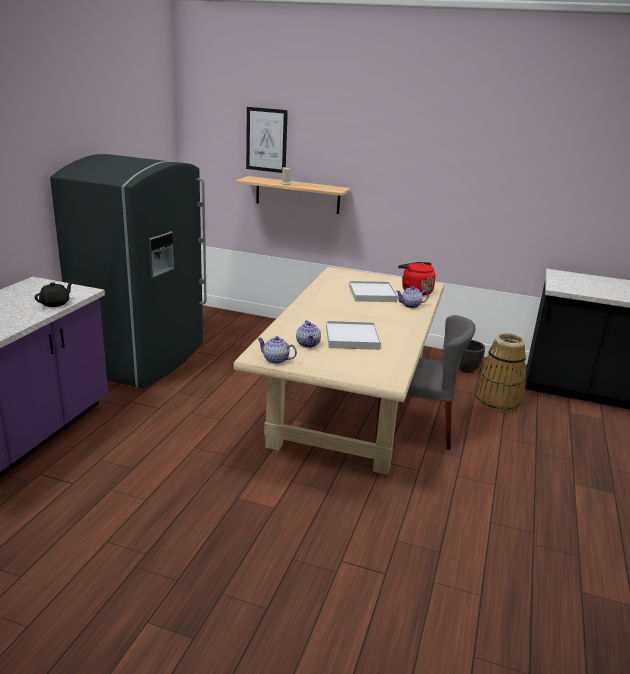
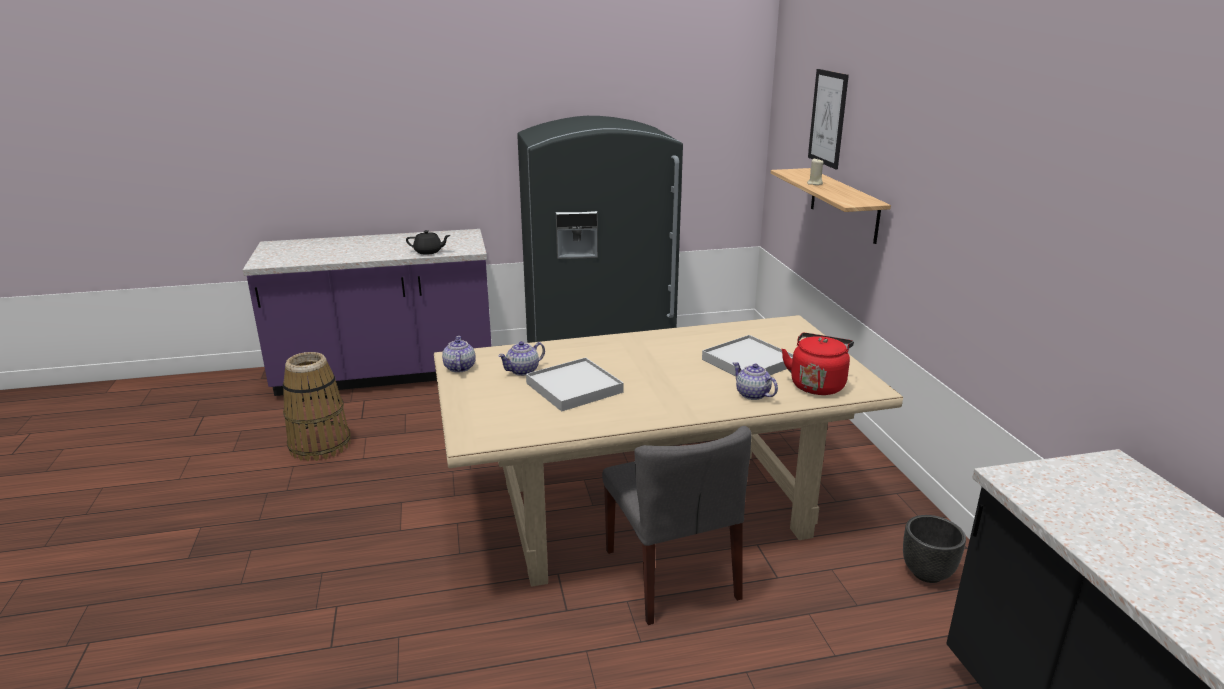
camera: 60 degrees right, 0 degrees up
basket [476,333,526,413] -> basket moved to [283,352,351,461]

